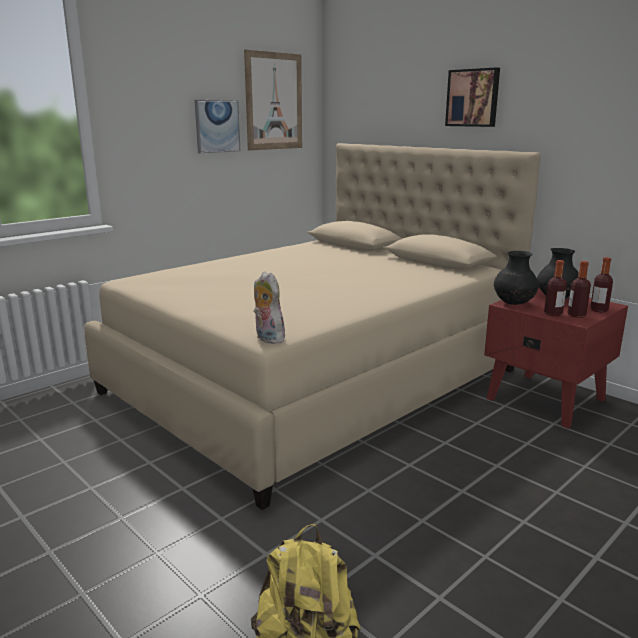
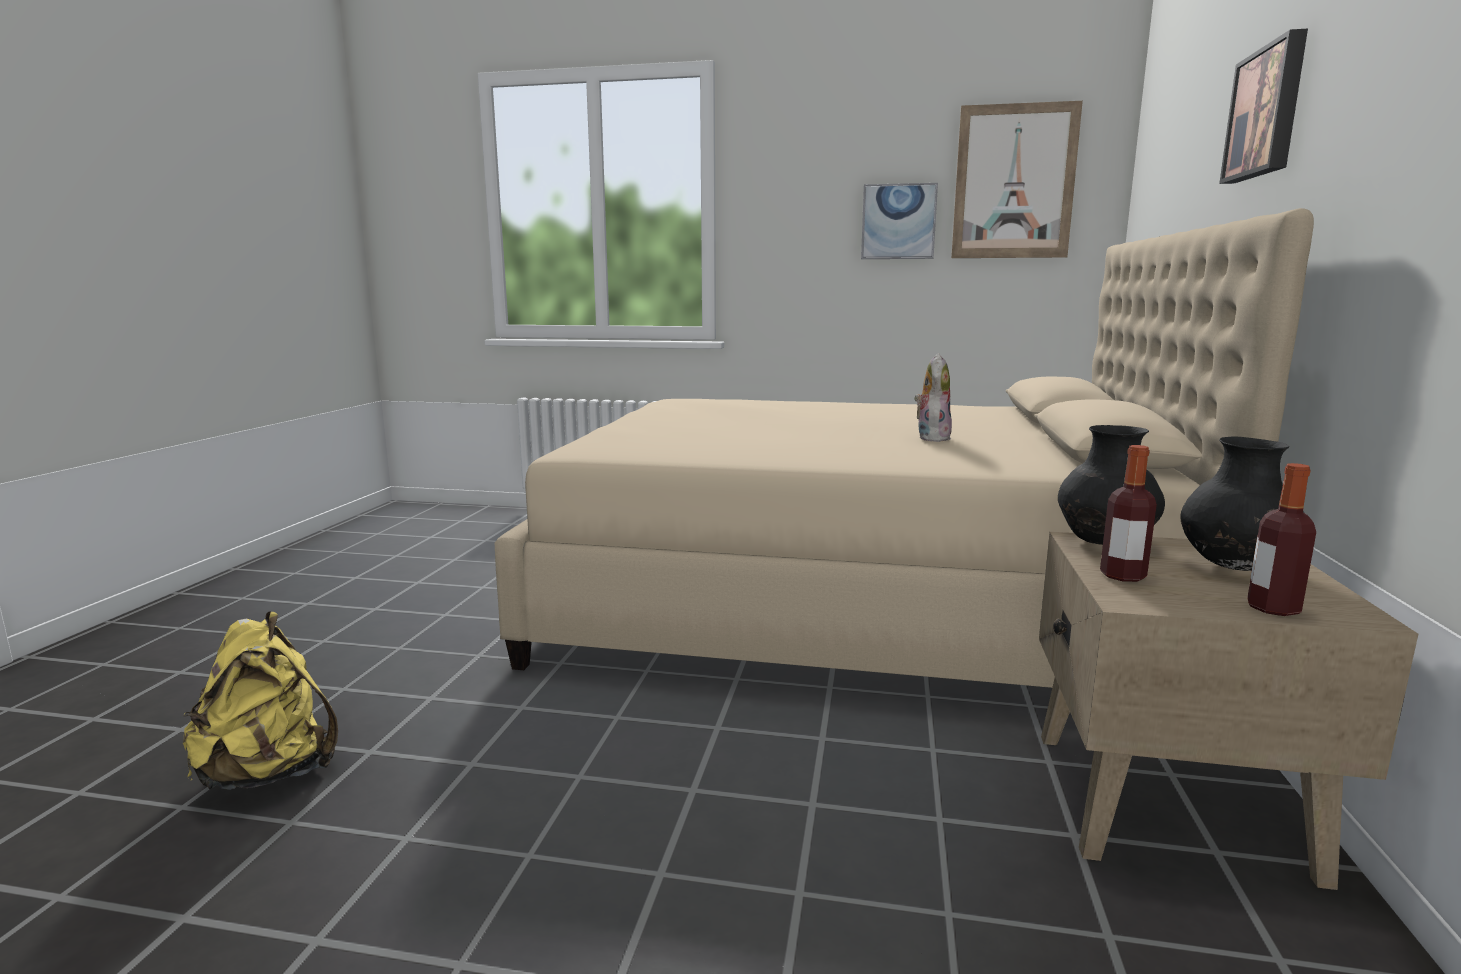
camera: 55 degrees right, 5 degrees down
plush toy [253,271,285,344] -> plush toy moved to [914,353,952,442]
red nightstand [484,288,628,429] -> beige nightstand [1039,532,1418,890]
bottle [567,261,591,318] -> none

